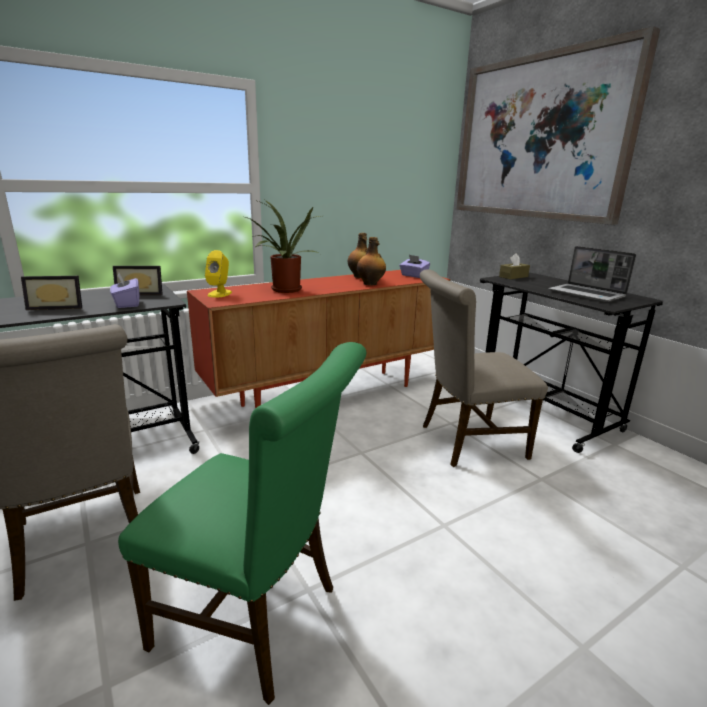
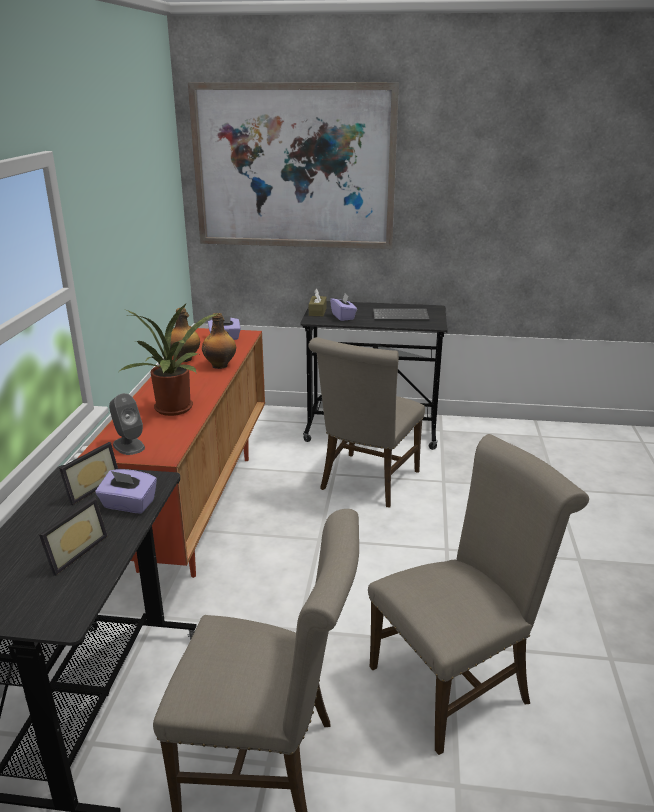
camera: 50 degrees left, 5 degrees up
green chair [118,342,366,705] -> beige chair [368,434,589,755]
yellow speaker [205,250,232,298] -> grey speaker [109,393,145,455]
laptop [548,246,636,302] -> keyboard [373,309,429,321]
none -> purple tissue box [330,294,357,321]

